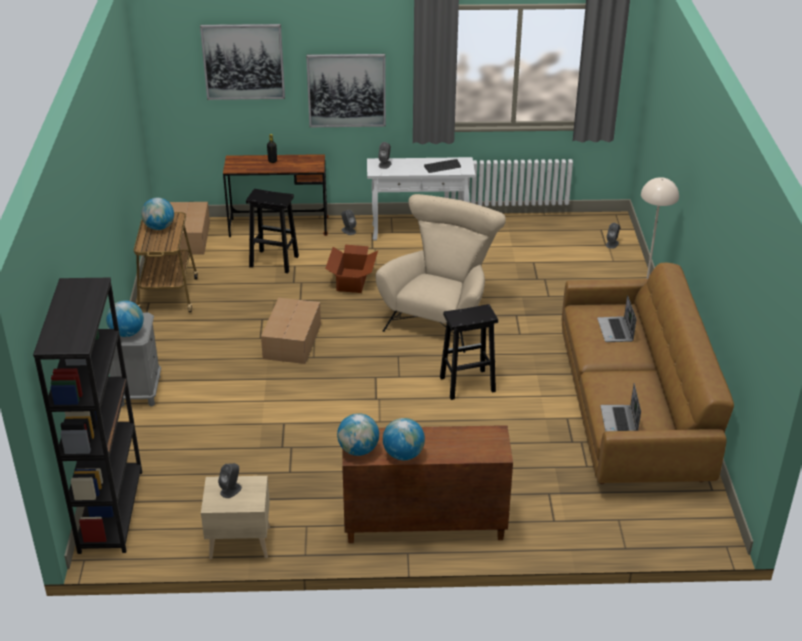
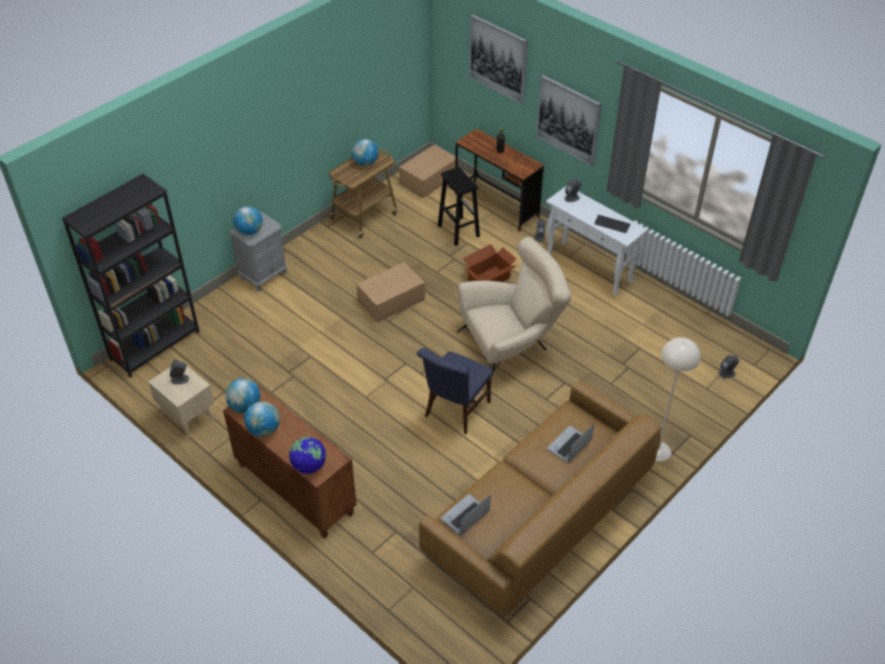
camera: 45 degrees right, 10 degrees up
black stool [440,304,498,400] -> blue chair [417,348,493,434]
none -> globe [289,437,326,474]

